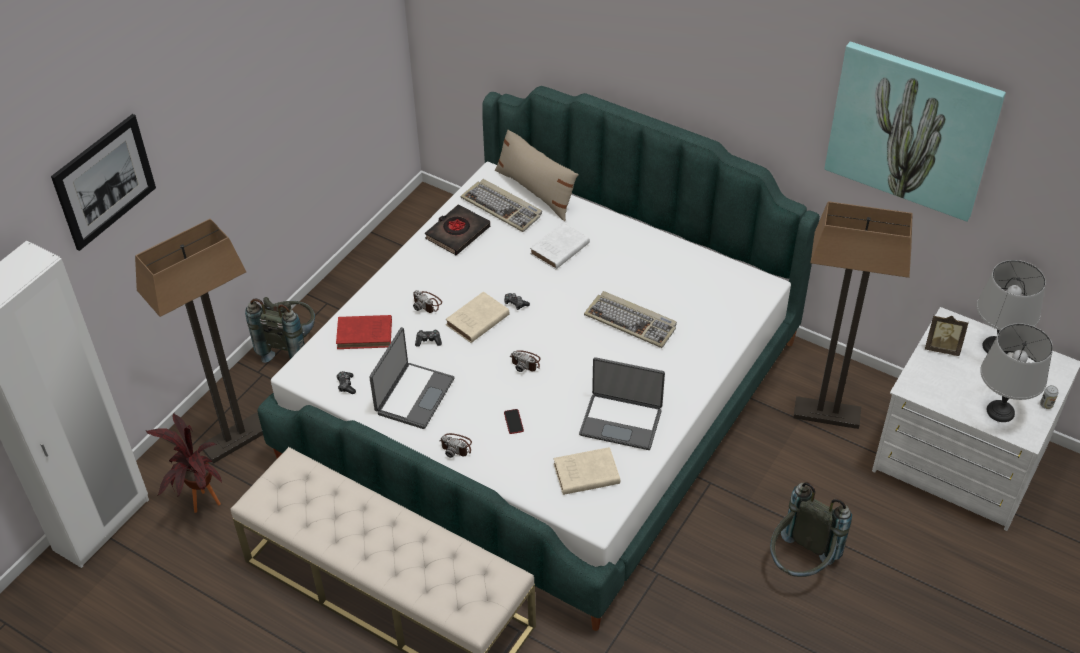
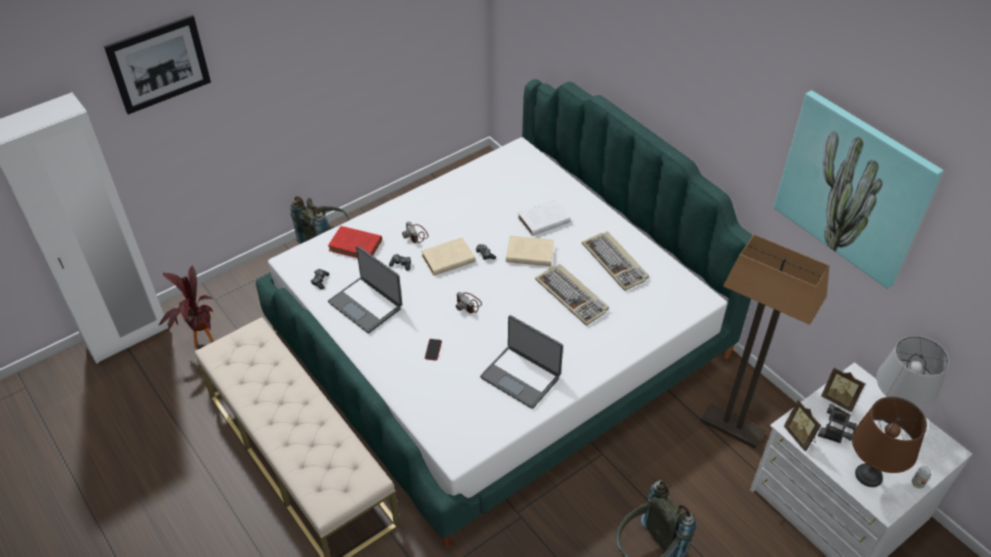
camera: 20 degrees right, 0 degrees up
floor lamp [135,219,263,464] -> none
laptop [369,327,454,429] -> laptop turned 90 degrees clockwise [328,246,402,333]
black book [425,204,490,255] -> none
camera [439,433,472,458] -> none
keyboard [461,179,542,232] -> keyboard moved to [582,231,649,291]
beige pillow [495,130,579,221] -> none
beige book [554,447,620,495] -> beige book moved to [506,236,554,266]
grey table lamp [980,323,1053,422] -> brown table lamp [852,397,927,487]
none -> picture frame [784,399,822,451]
none -> black binoculars [818,404,857,443]

